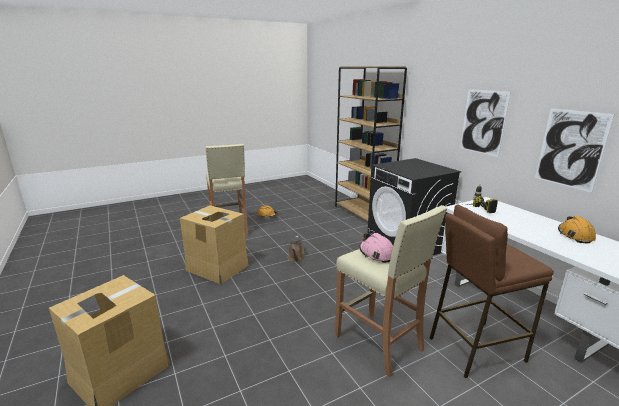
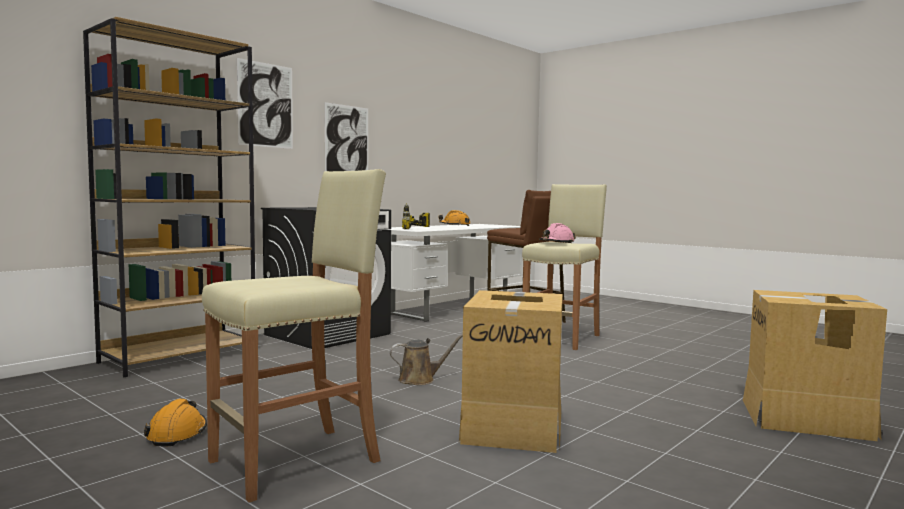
camera: 110 degrees left, 15 degrees down
picture [535,108,614,193] -> picture moved to [237,58,293,149]

